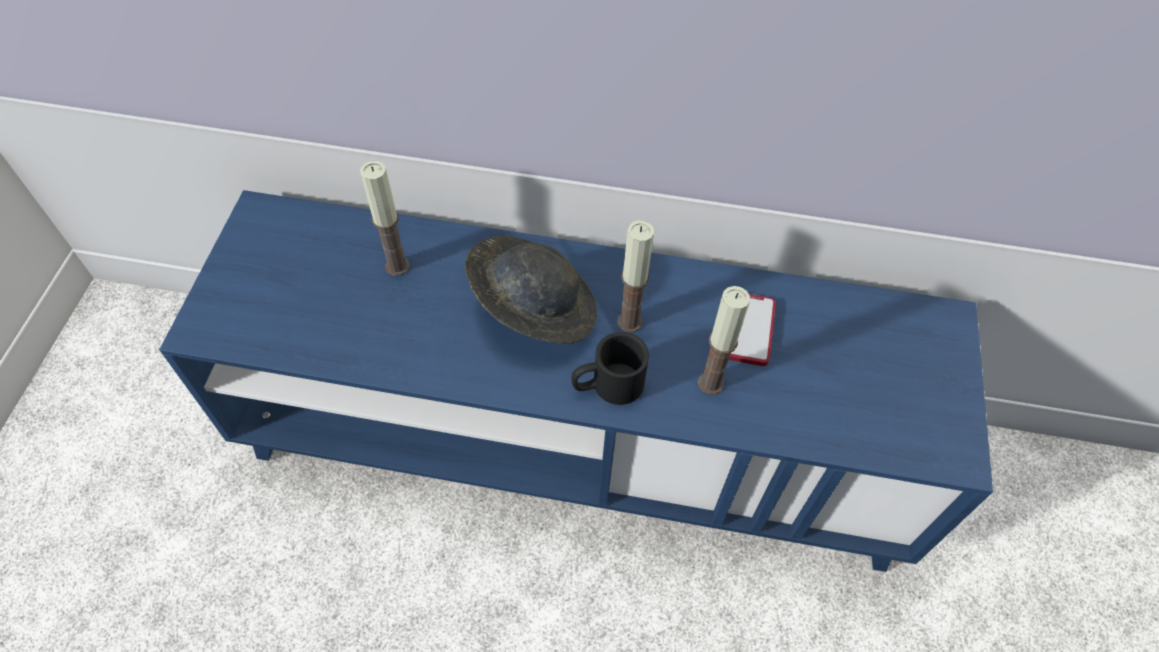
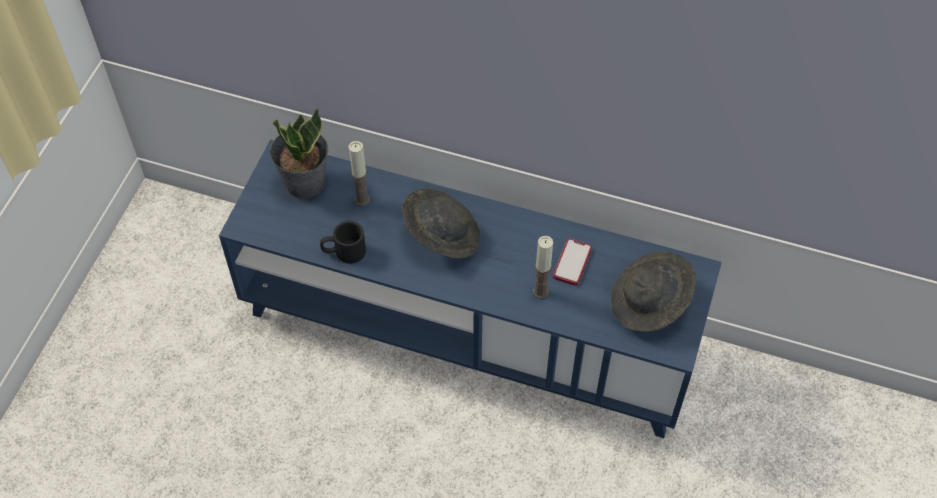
camera: 10 degrees right, 0 degrees up
black mug [571,332,649,405] -> black mug moved to [320,221,366,264]
candle [617,220,654,333] -> none
none -> potted plant [270,108,328,199]
none -> grey hat [611,251,696,332]

